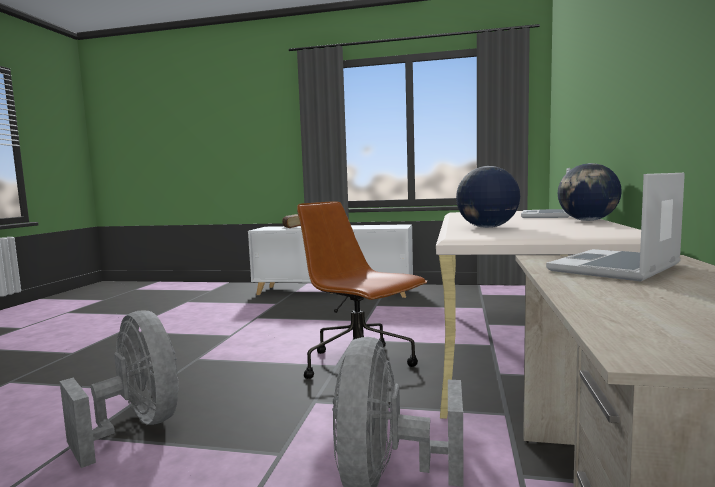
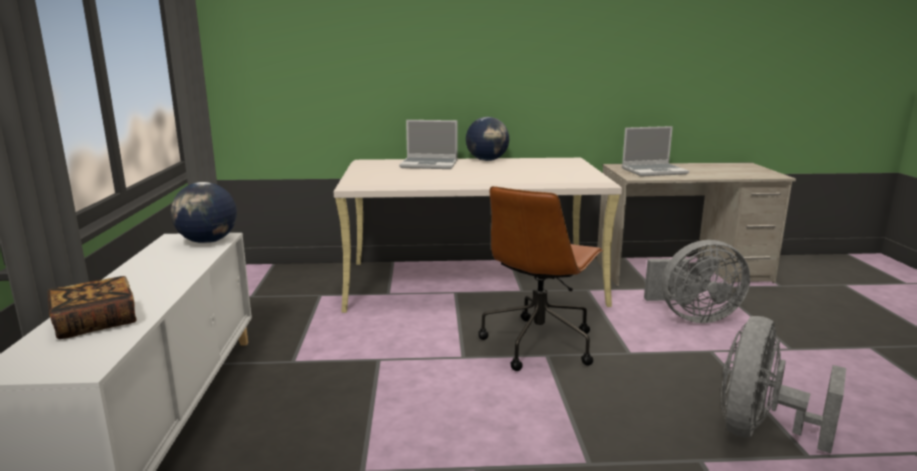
camera: 105 degrees left, 10 degrees up
globe [456,166,520,228] -> globe moved to [171,182,237,243]
laptop [546,173,685,282] -> laptop turned 45 degrees counterclockwise [622,126,689,176]

